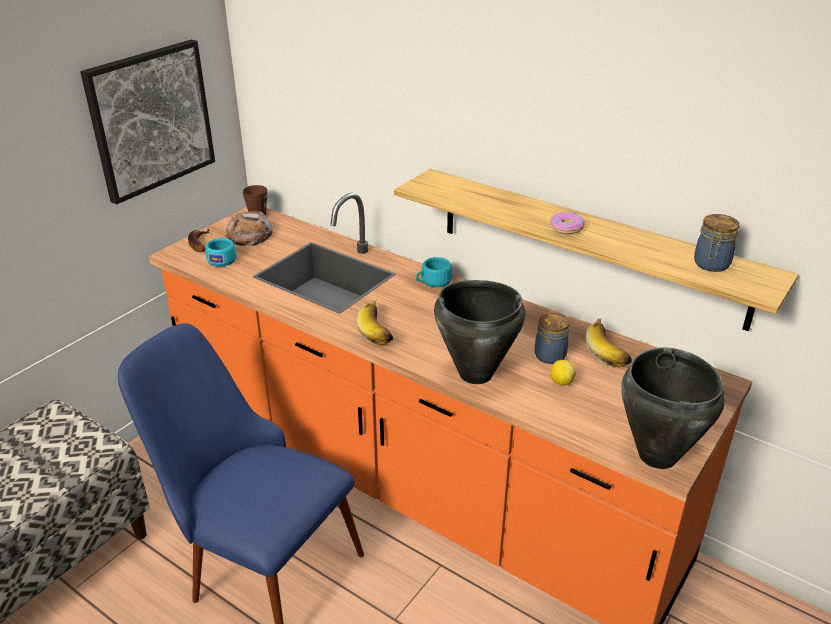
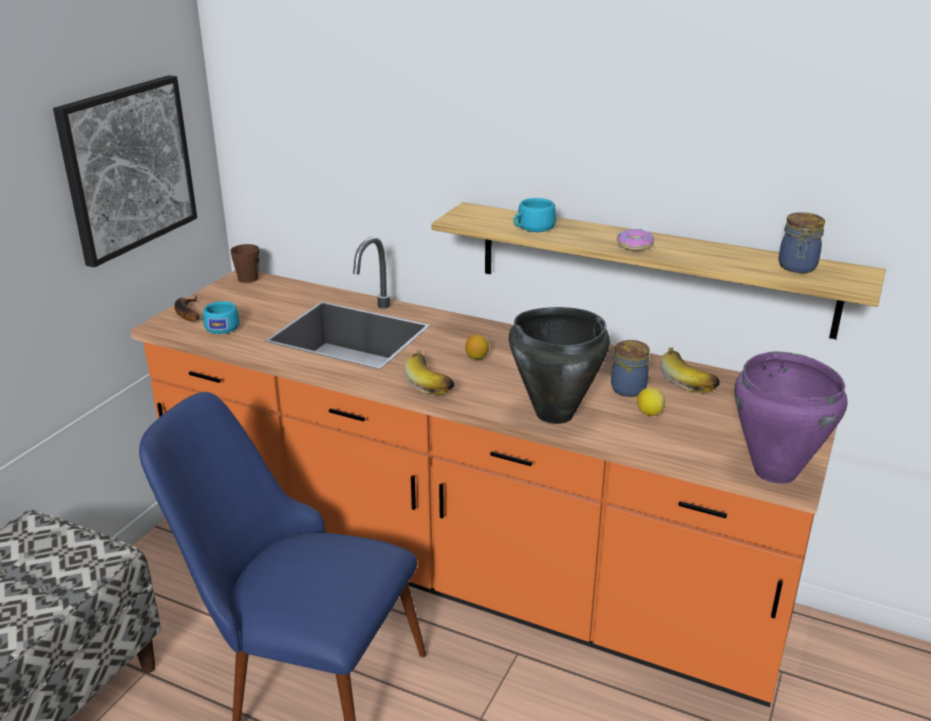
camera: 10 degrees left, 5 degrees down
bread [225,211,273,246] -> none
turquoise cup [416,257,452,287] -> turquoise cup moved to [513,198,556,232]
black cooking pot [621,348,725,469] -> purple cooking pot [735,351,848,484]
none -> lemon [465,334,489,359]

